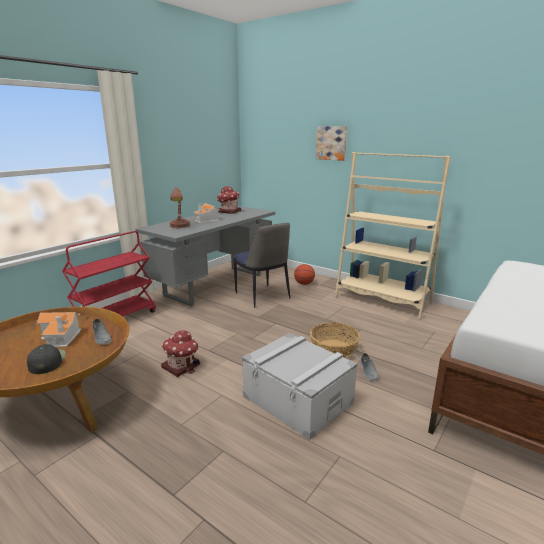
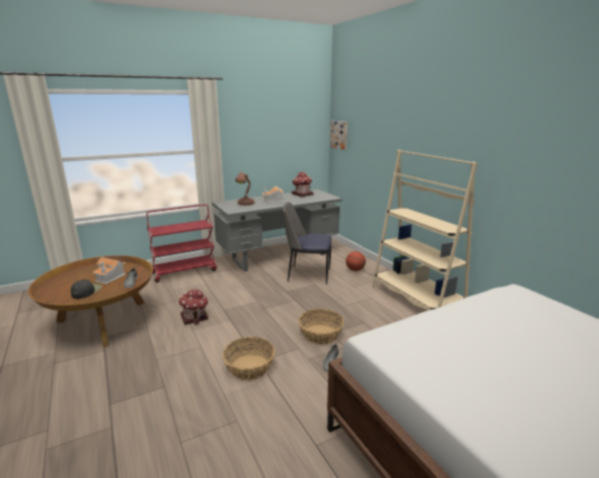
camera: 25 degrees right, 0 degrees up
chair [234,223,290,308] -> chair turned 105 degrees clockwise [282,202,332,284]
grey storage box [242,333,358,440] -> basket [222,337,275,380]
picture [316,126,347,161] -> picture moved to [330,121,348,149]

